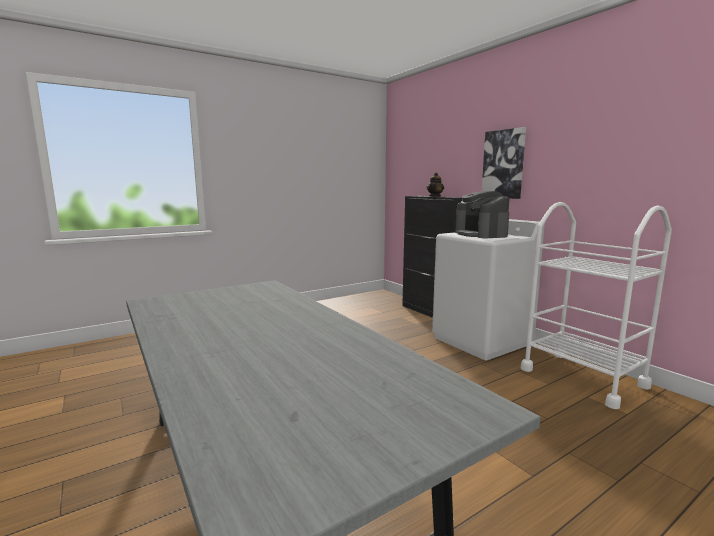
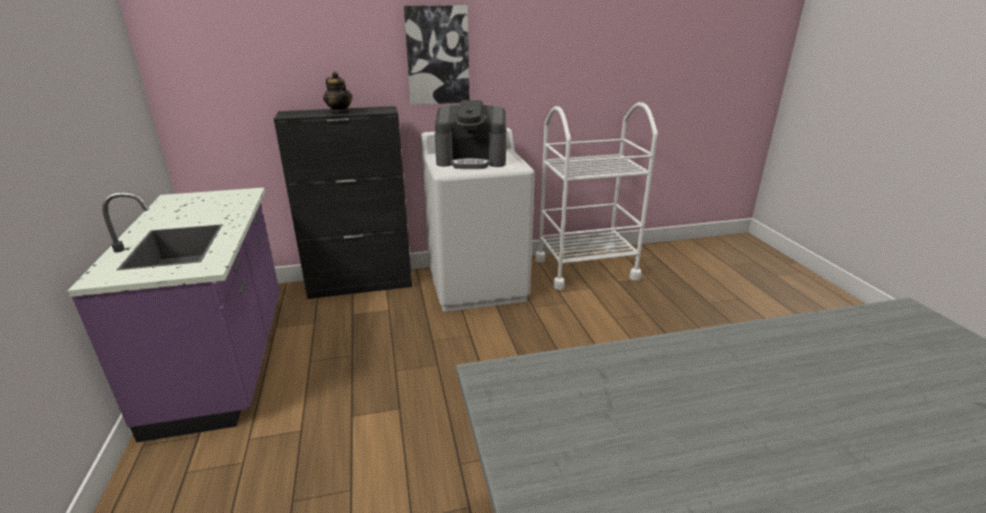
camera: 70 degrees left, 15 degrees up
none -> purple counter [68,187,280,442]

